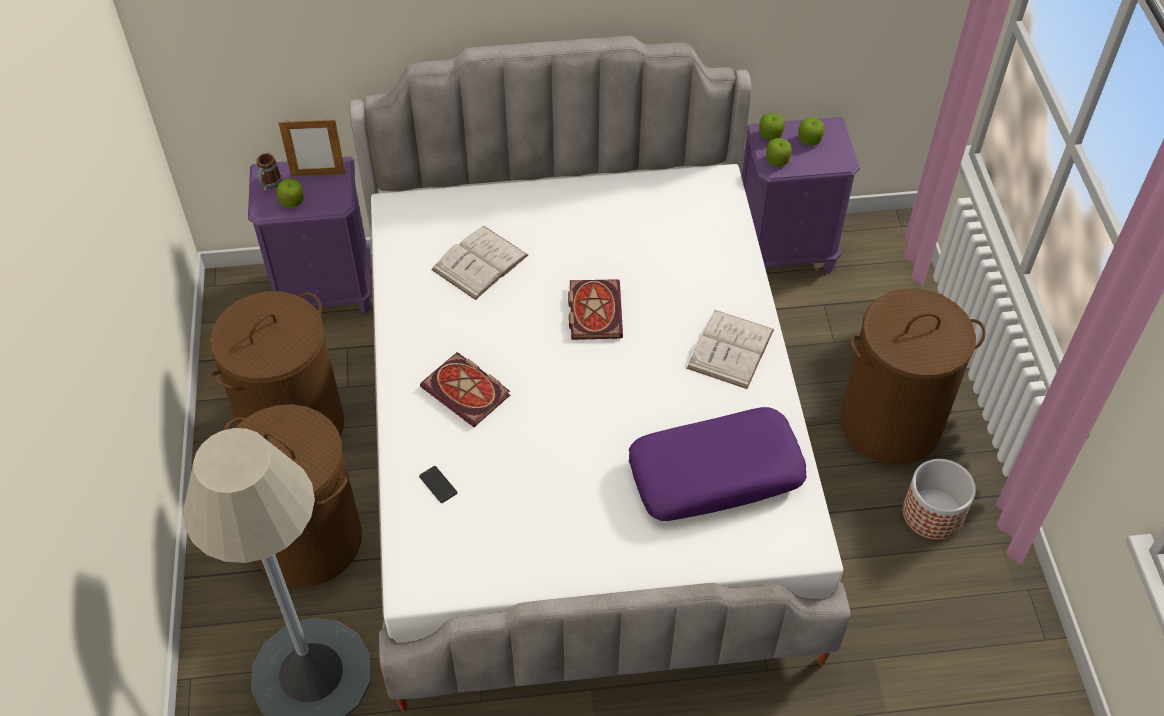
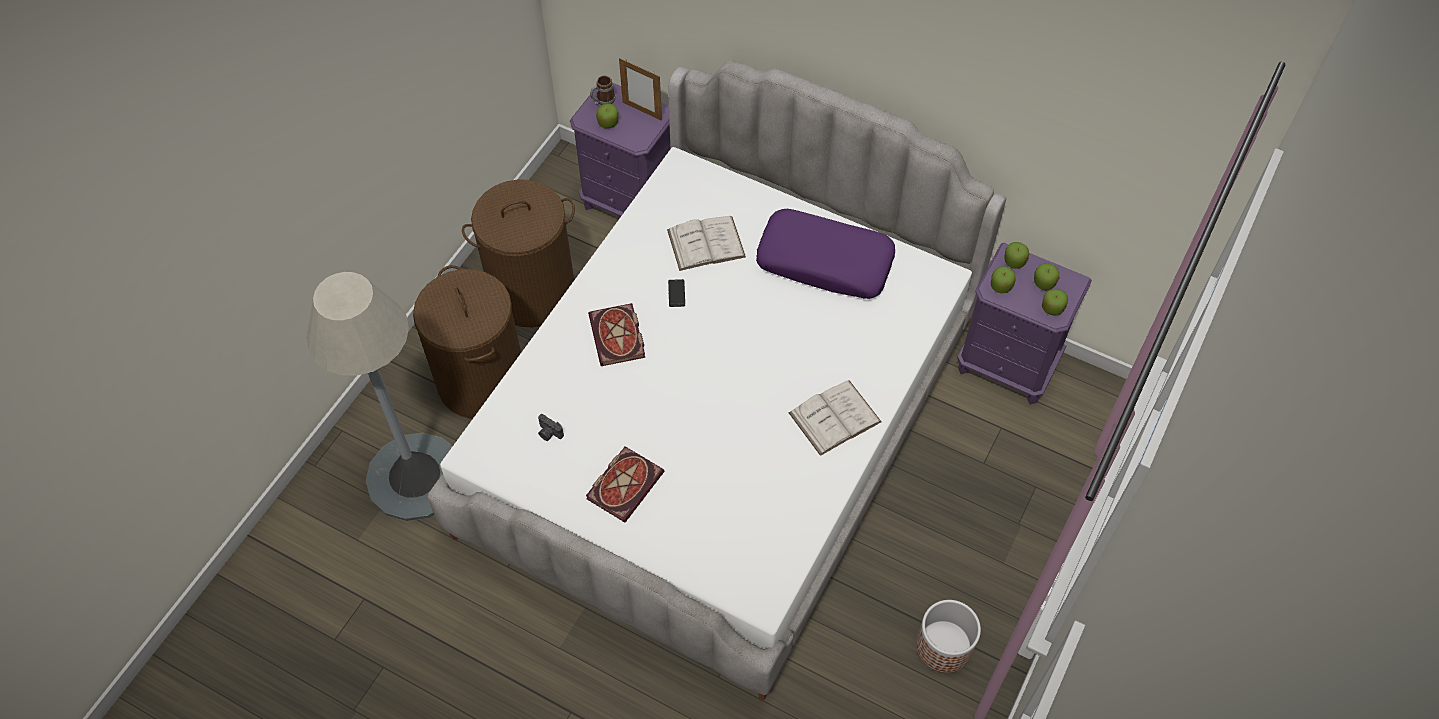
camera: 35 degrees right, 5 degrees up
phone [419,466,457,503] -> phone moved to [668,279,685,307]
book [568,279,623,340] -> book moved to [586,446,664,522]
purple pillow [628,407,807,521] -> purple pillow moved to [756,209,895,299]
brown laundry basket [840,288,986,464] -> none
none -> camera [538,414,564,441]
none -> apple [1042,289,1068,316]

